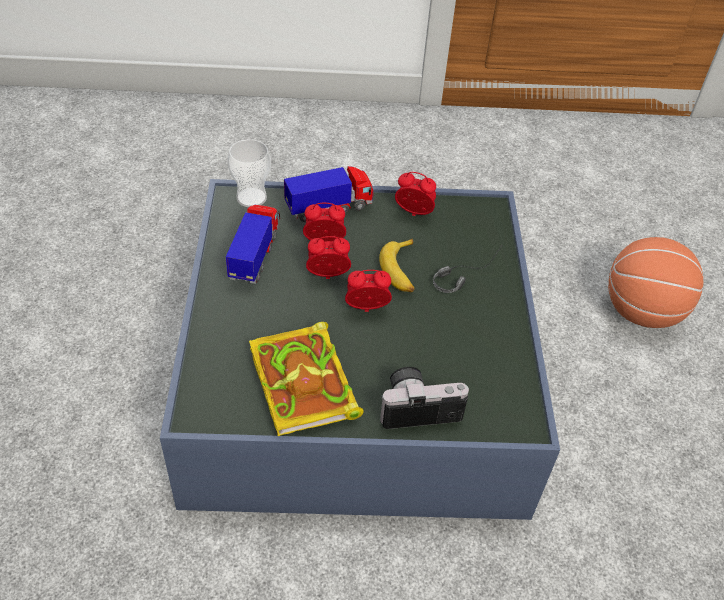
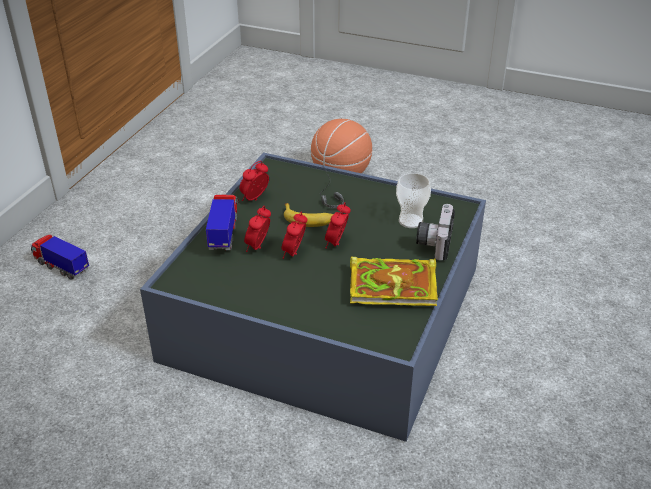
camera: 65 degrees left, 10 degrees down
toy truck [226,205,280,284] -> toy truck moved to [31,235,89,280]
cup [228,139,271,207] -> cup moved to [396,173,431,228]

